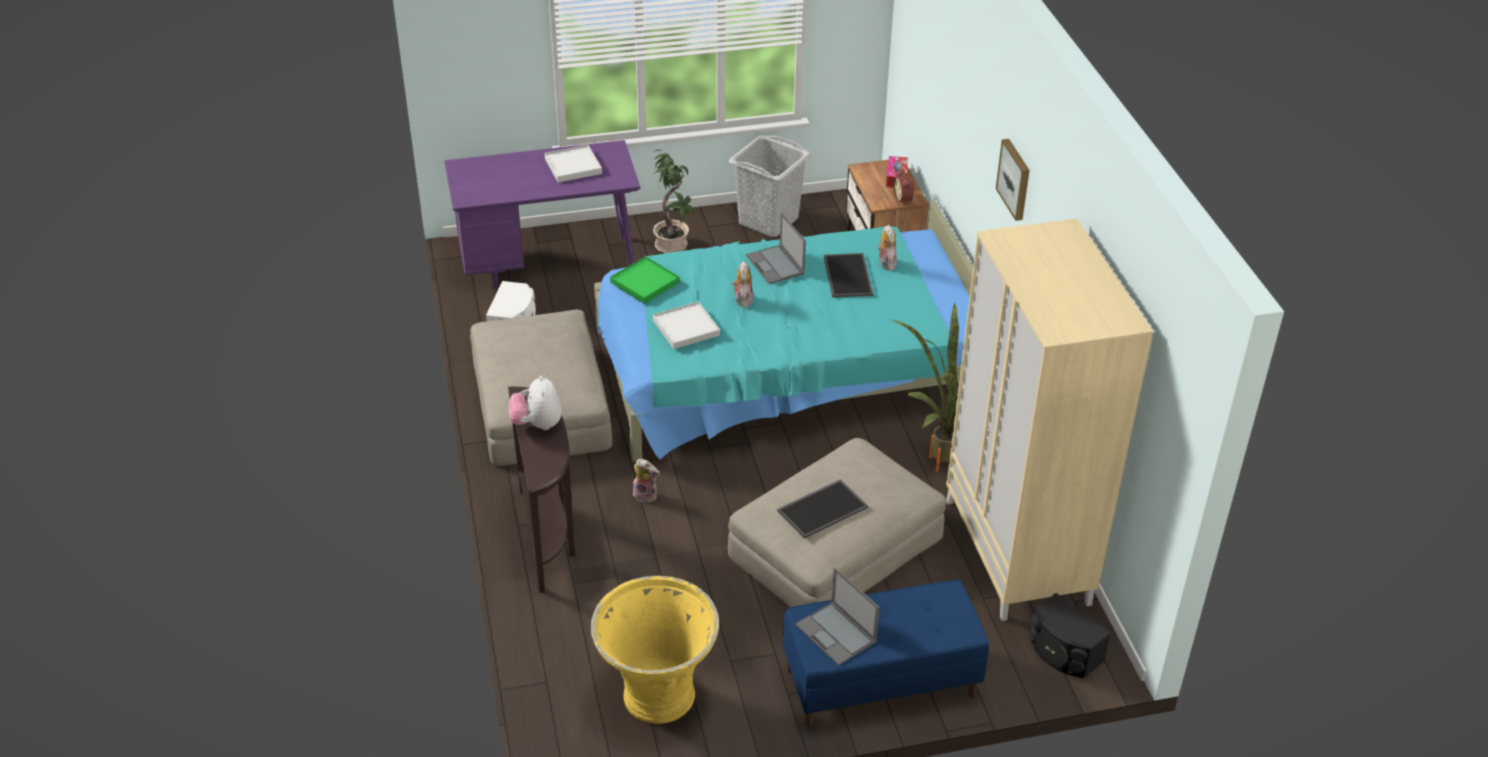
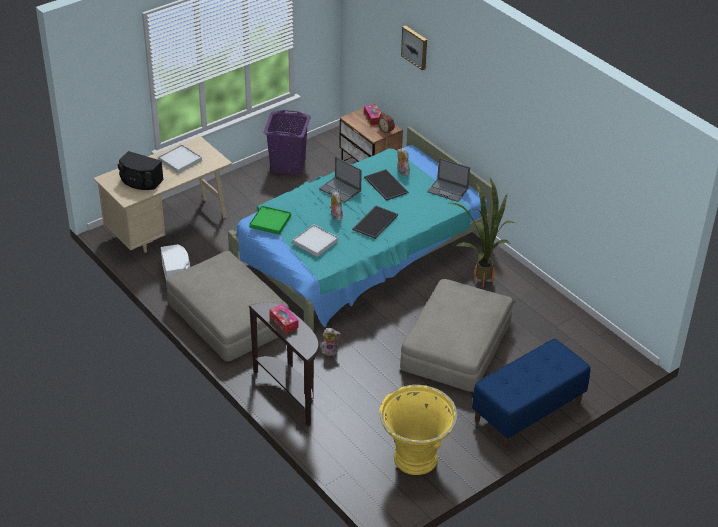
camera: 25 degrees left, 0 degrees up
purple desk [444,140,641,286] -> beige desk [93,136,232,253]
plush toy [509,376,562,430] -> tissue box [270,304,299,333]
potted plant [653,150,695,253] -> none
grey laundry basket [729,135,811,237] -> purple laundry basket [263,110,311,175]
tray [777,479,868,539] -> tray moved to [352,205,398,239]
laptop [795,568,880,666] -> laptop moved to [427,158,470,202]
beige wardrobe [946,219,1153,621] -> none
picture [996,139,1030,221] -> picture moved to [401,25,427,70]
black speaker [1029,593,1111,678] -> black speaker moved to [118,151,164,190]

